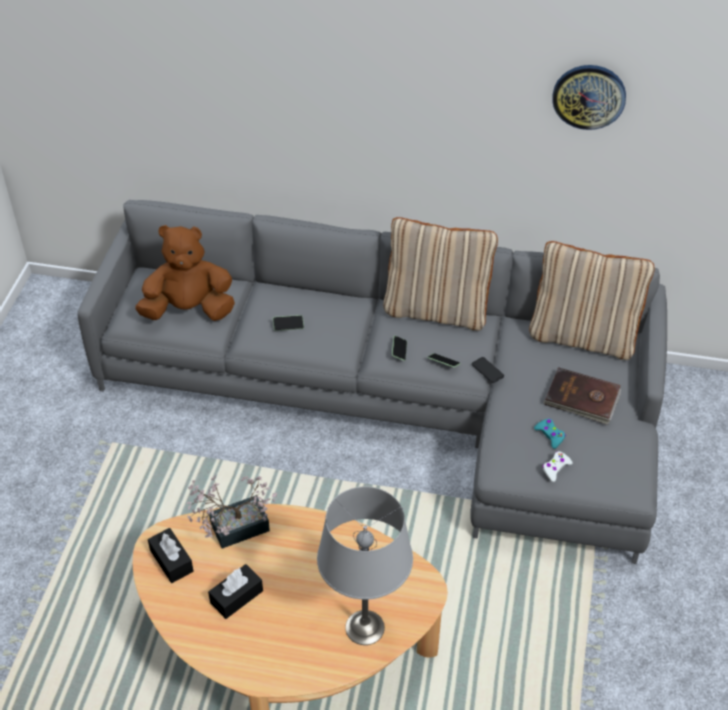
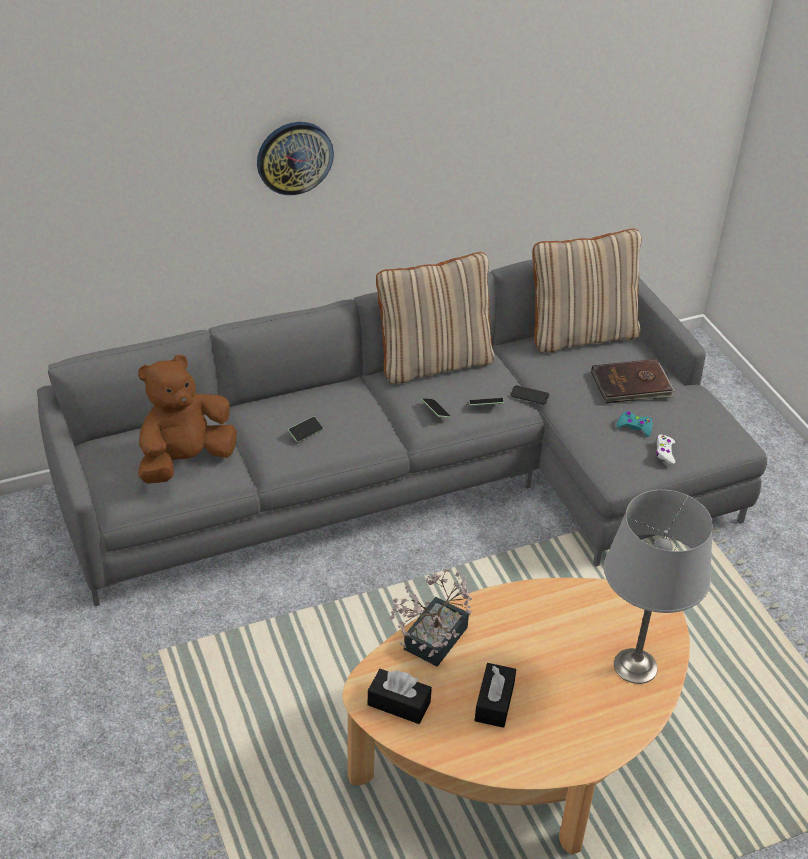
camera: 35 degrees left, 5 degrees down
wall clock [552,65,626,130] -> wall clock moved to [257,122,334,195]

